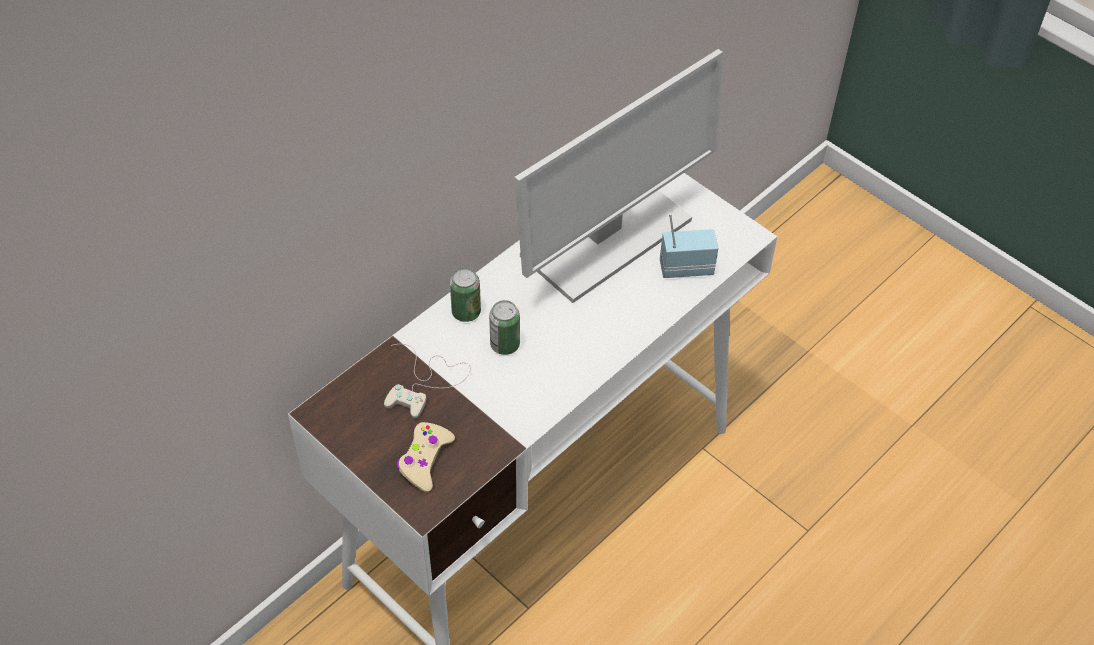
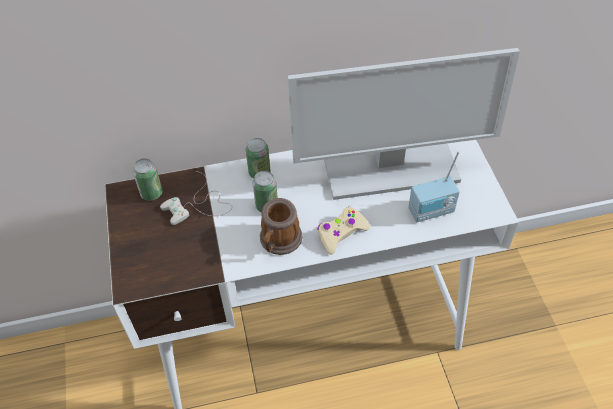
camera: 35 degrees right, 0 degrees up
beige game controller [397,422,455,492] -> beige game controller moved to [317,207,370,255]
radio [660,213,718,278] -> radio turned 135 degrees clockwise [408,151,460,222]
none -> can [133,158,163,201]
none -> mug [260,198,303,255]

